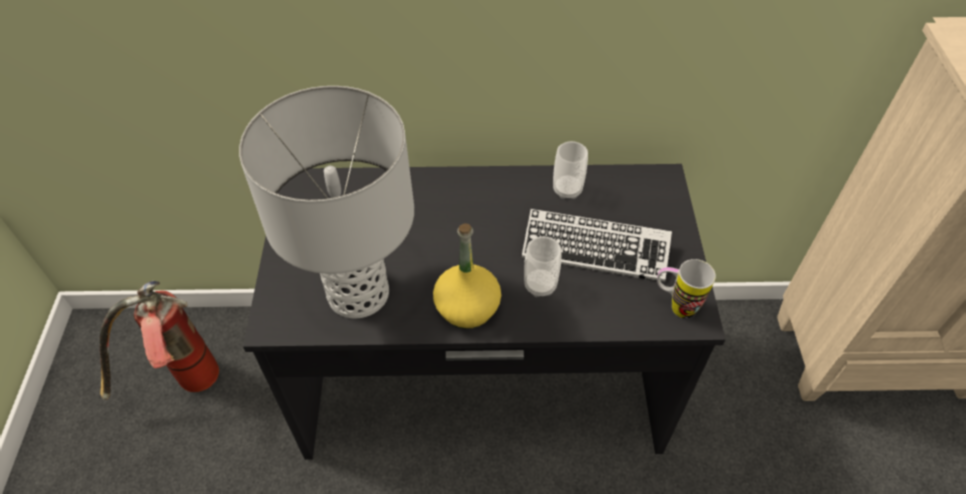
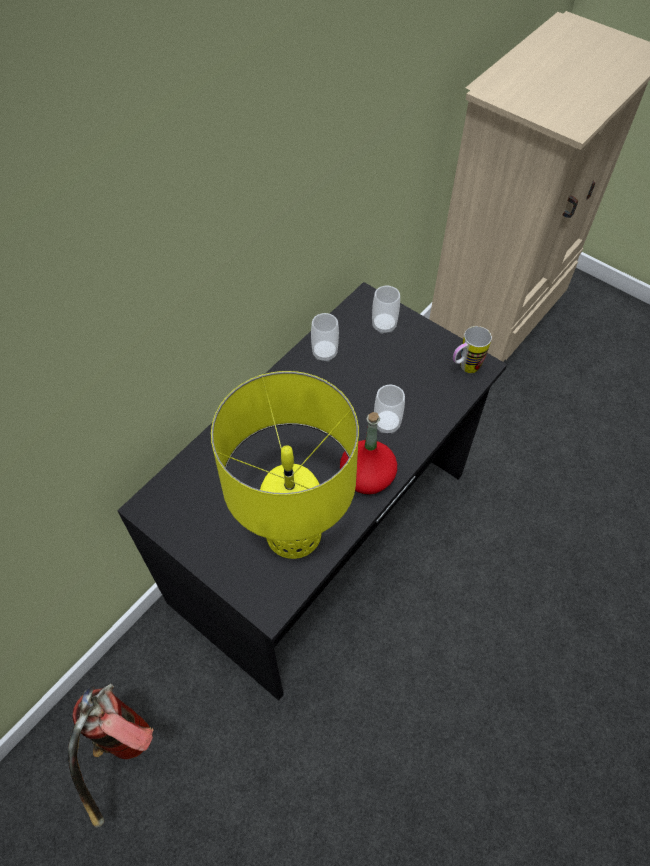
camera: 50 degrees left, 5 degrees up
white table lamp [239,86,414,318] -> yellow table lamp [211,371,359,559]
yellow bottle [433,223,501,329] -> red bottle [340,412,397,495]
keyboard [522,209,672,282] -> none
none -> cup [372,286,400,334]

